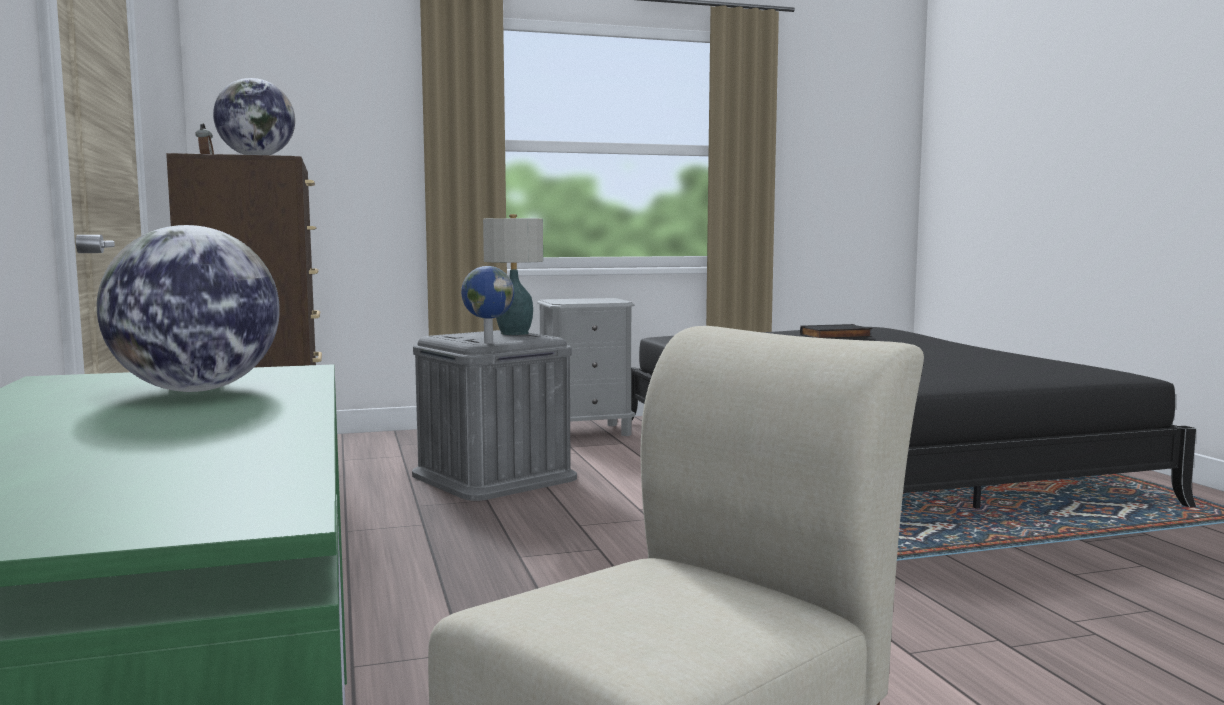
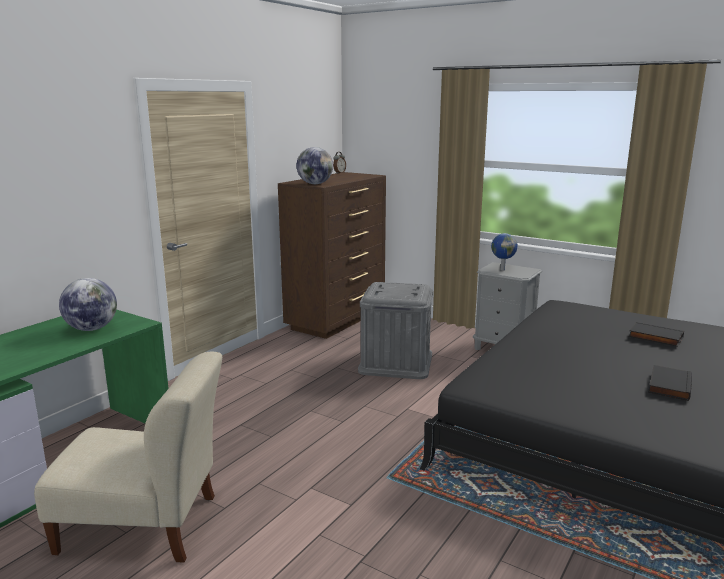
camera: 50 degrees right, 10 degrees up
globe [461,266,514,344] -> globe moved to [491,233,518,271]
table lamp [483,214,543,335] -> none
none -> black book [648,365,692,401]

